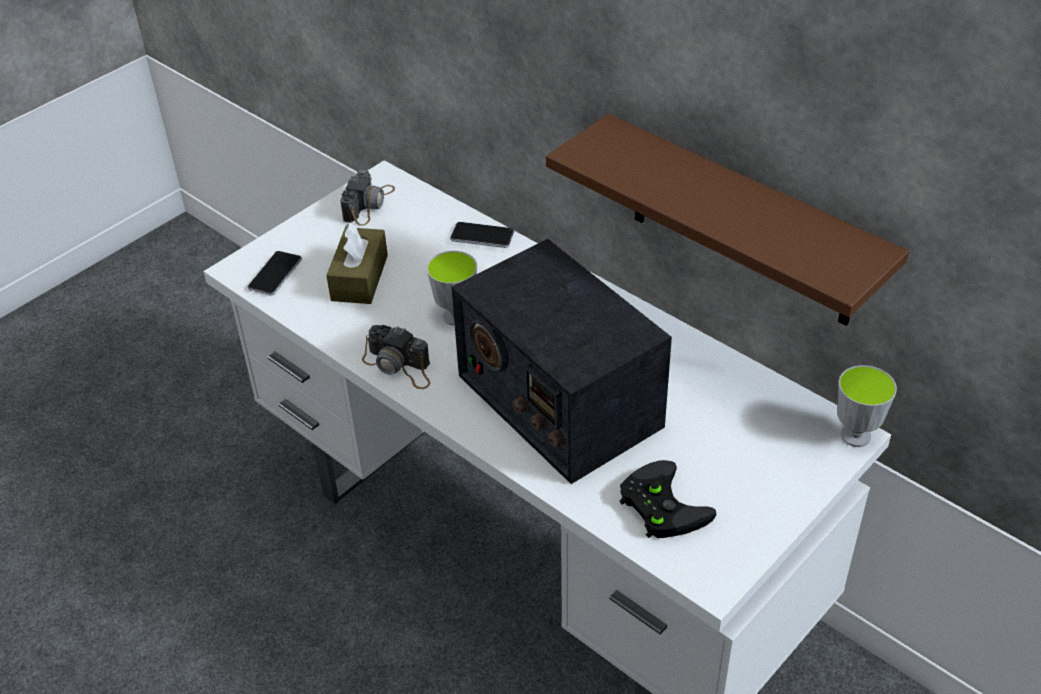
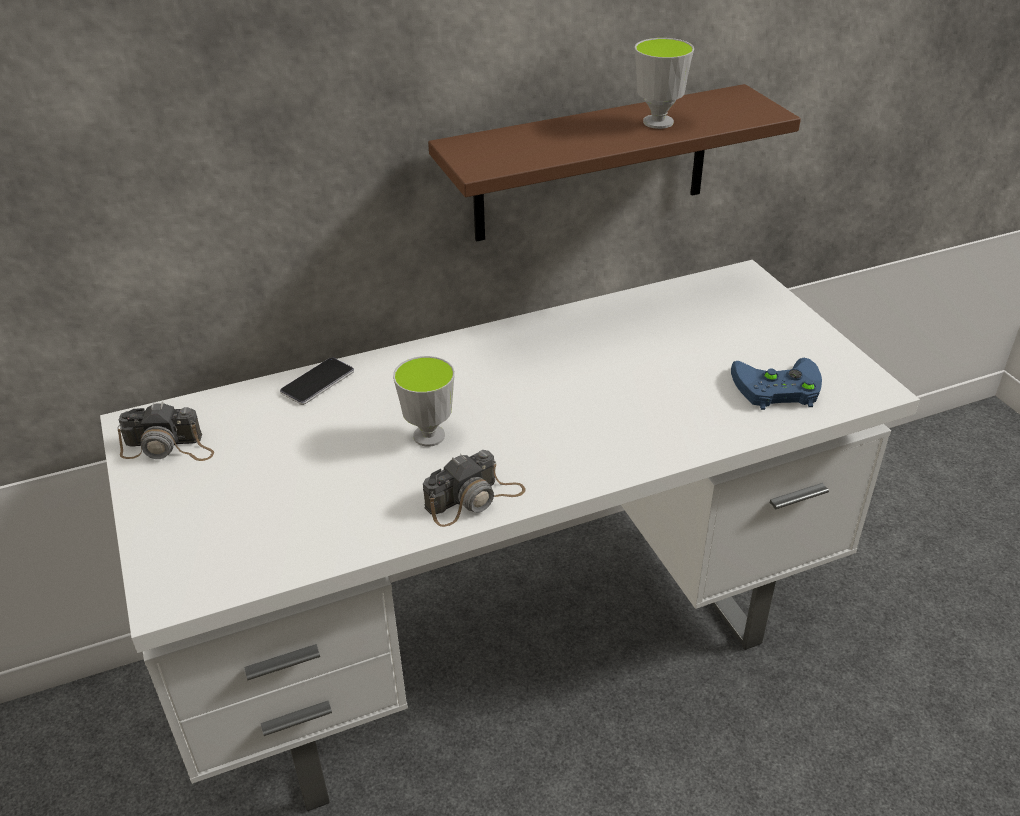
camera: 65 degrees left, 5 degrees down
phone [247,251,302,296] -> none
brown tissue box [326,223,388,304] -> none
camera [340,169,395,226] -> camera turned 135 degrees clockwise [117,402,214,461]
radio [451,239,672,484] -> none
black game controller [620,460,716,538] -> blue game controller [731,358,822,410]
cup [837,365,897,447] -> cup moved to [635,38,694,129]

